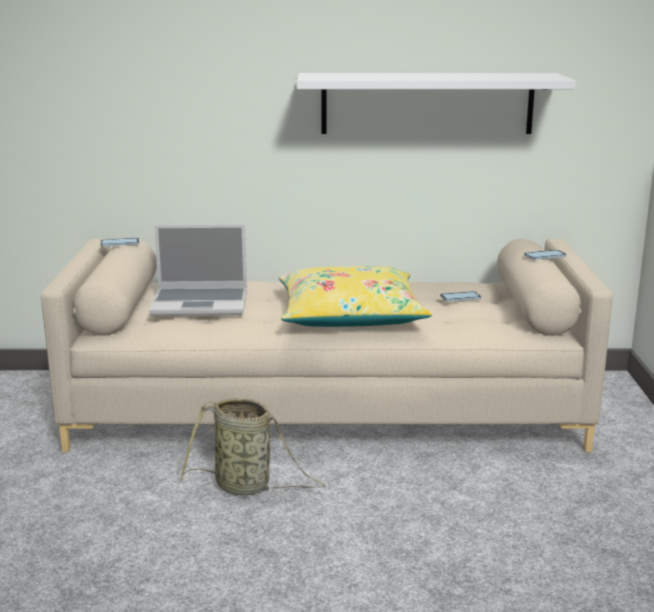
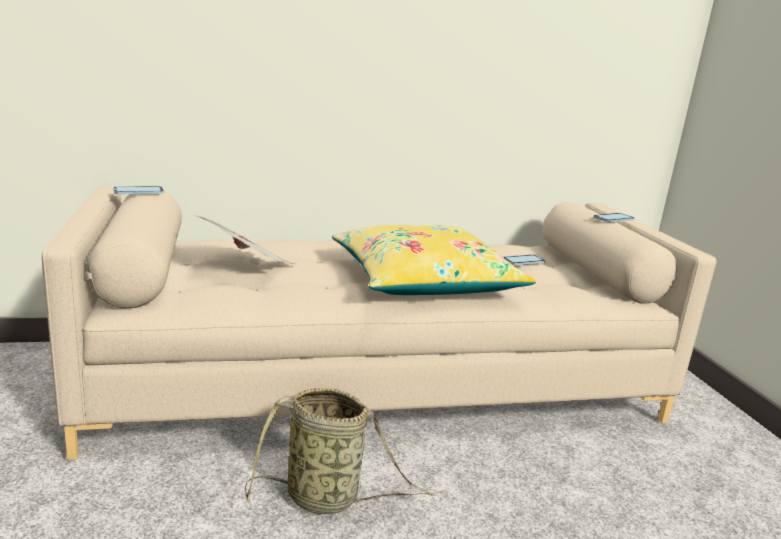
camera: 15 degrees left, 0 degrees up
laptop [149,224,247,316] -> newspaper [192,215,295,264]
white shelf [297,73,576,134] -> none

